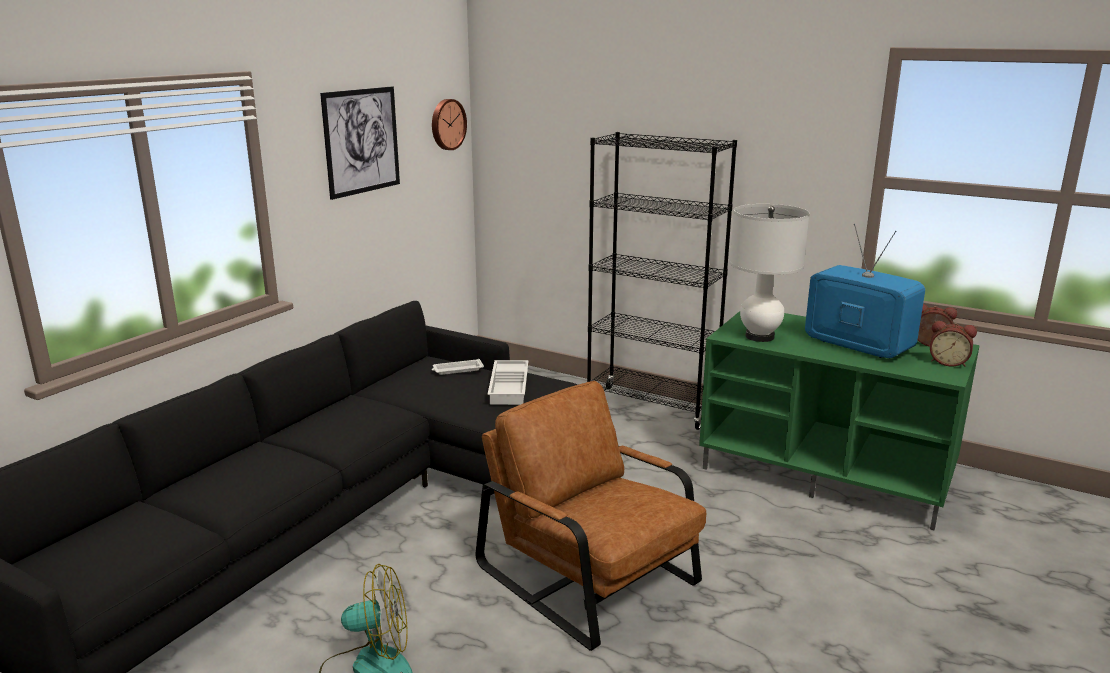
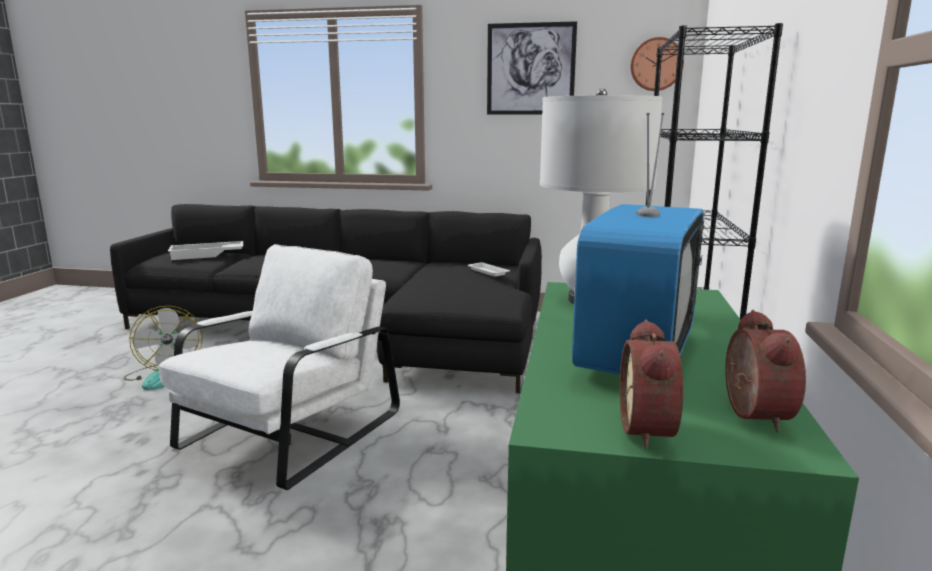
camera: 70 degrees right, 5 degrees down
brown armchair [476,381,706,651] -> white armchair [159,244,400,490]
white tray [488,360,528,405] -> white tray moved to [168,241,243,260]

